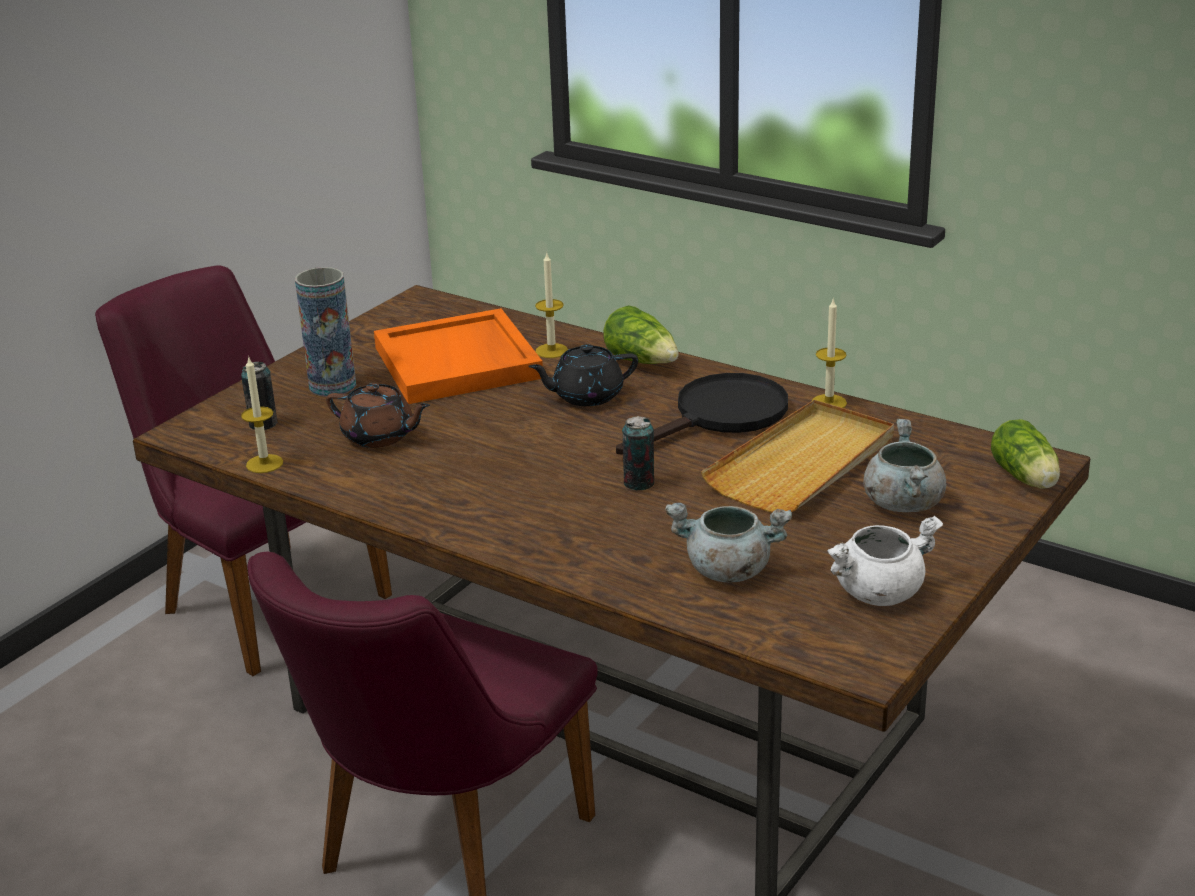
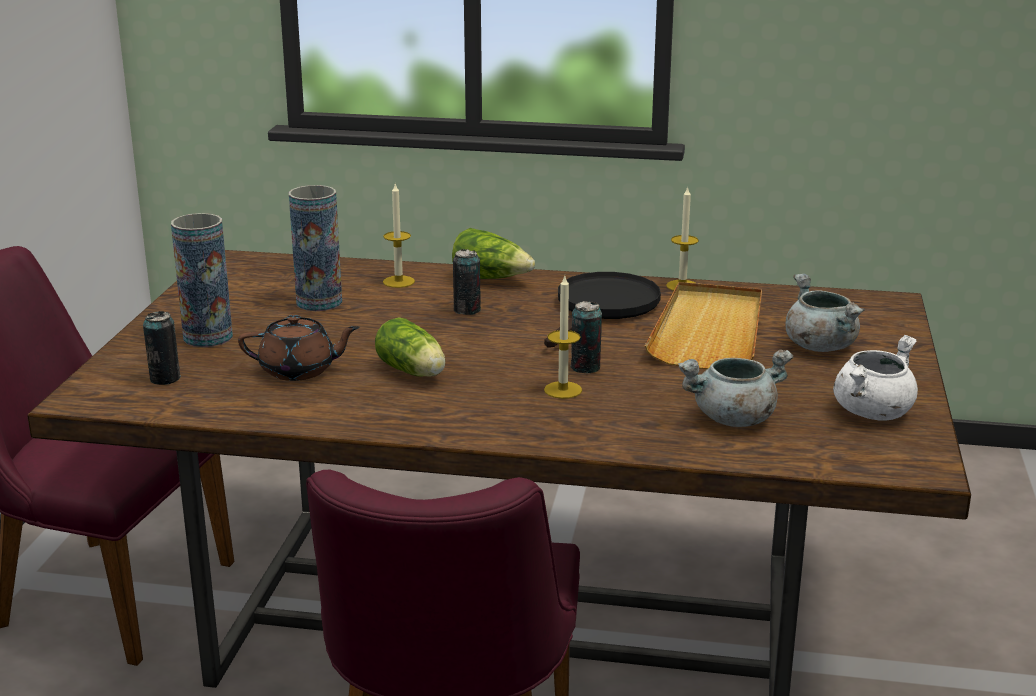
camera: 25 degrees left, 5 degrees down
candle [241,356,283,473] -> candle moved to [544,276,582,399]
orange tray [374,308,543,404] -> vase [289,185,342,311]
black teapot [528,344,638,406] -> can [453,249,481,315]
lettuce [991,419,1060,489] -> lettuce moved to [375,317,446,377]

